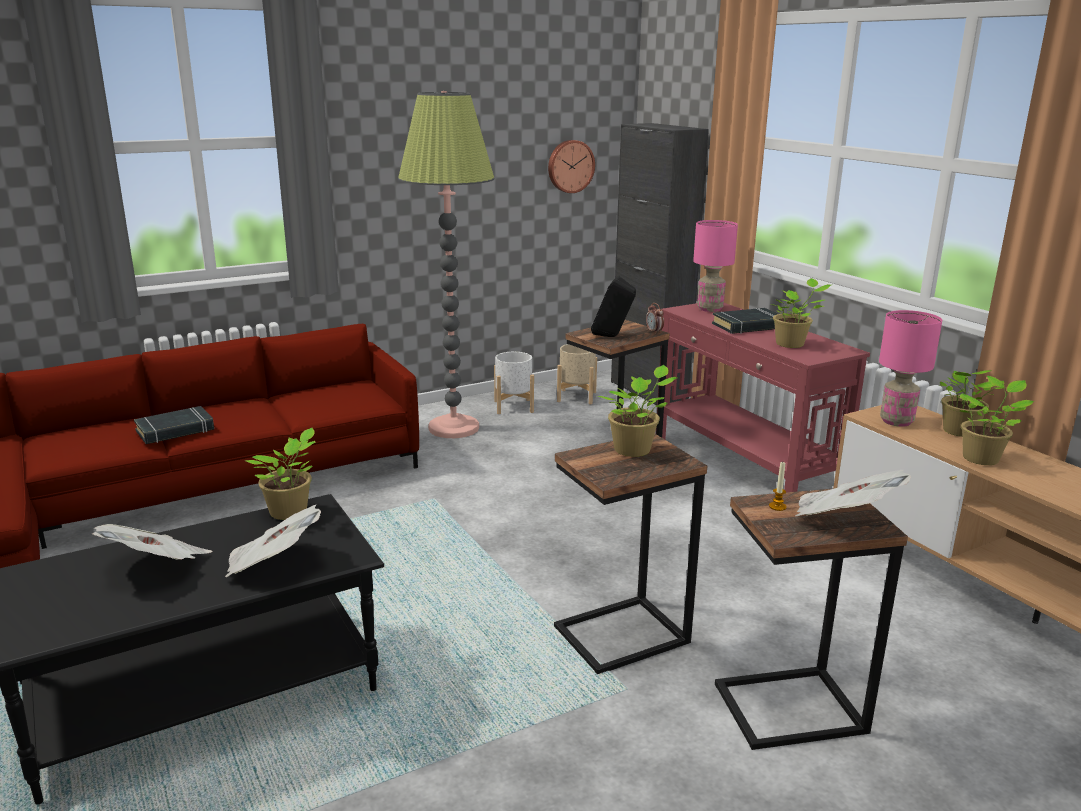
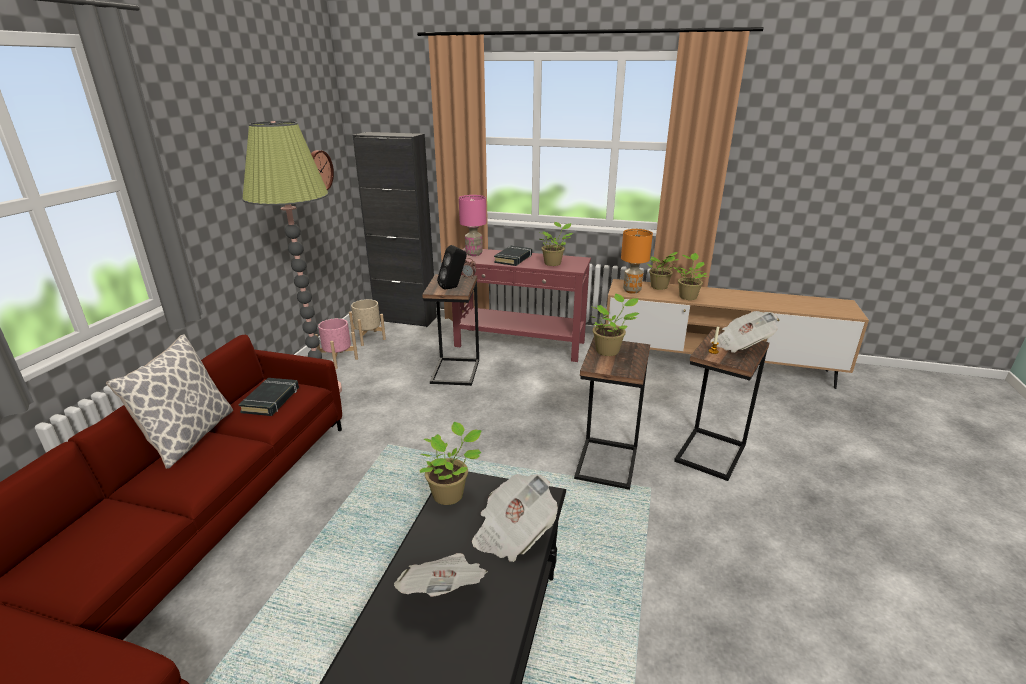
camera: 45 degrees left, 5 degrees up
black book [134,406,214,444] -> black book moved to [238,378,299,416]
white planter [494,352,534,414] -> pink planter [315,318,358,369]
pink table lamp [879,310,942,427] -> orange table lamp [621,229,653,294]
none -> pillow [106,335,233,469]

